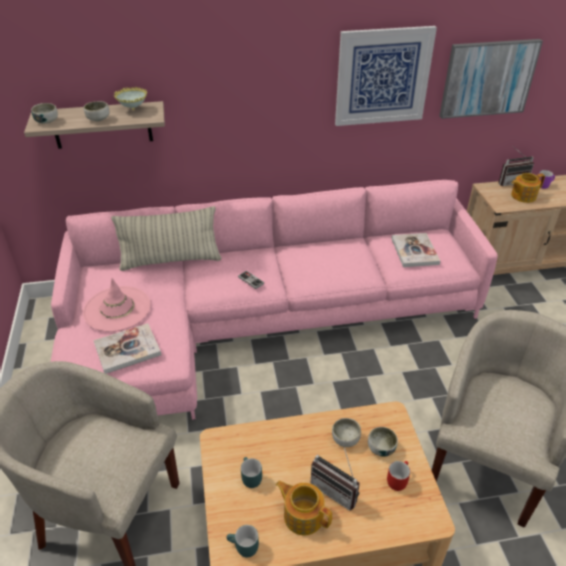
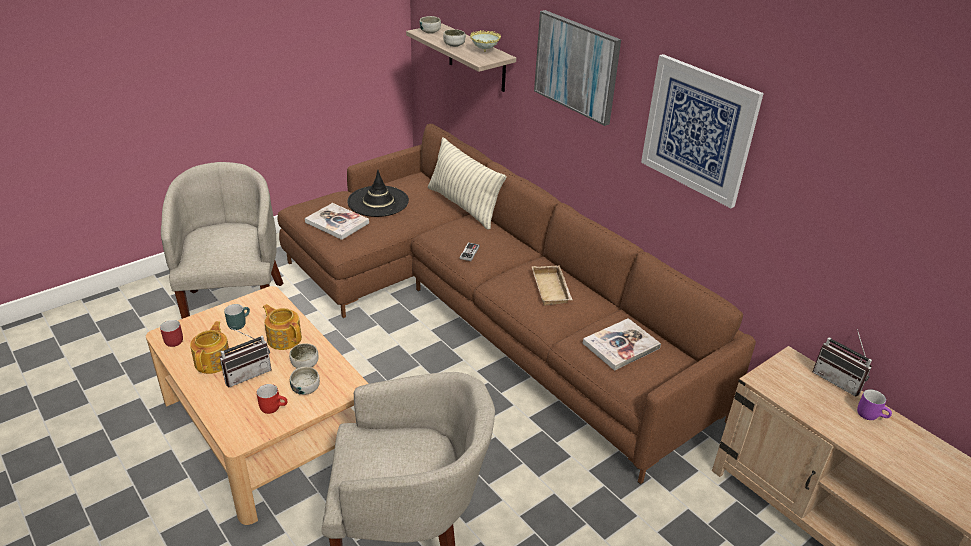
camera: 60 degrees right, 5 degrees down
pink sofa [51,180,498,420] -> brown sofa [277,124,756,485]
pink hat [83,278,151,332] -> black hat [348,170,409,217]
turquoise mug [227,525,259,557] -> red mug [160,320,183,347]
radio [311,444,360,511] -> radio turned 135 degrees counterclockwise [220,327,271,387]
picture [439,39,543,119] -> picture moved to [534,10,621,126]
teapot [511,173,545,203] -> teapot moved to [263,304,302,350]
none -> beige tray [532,265,572,306]

